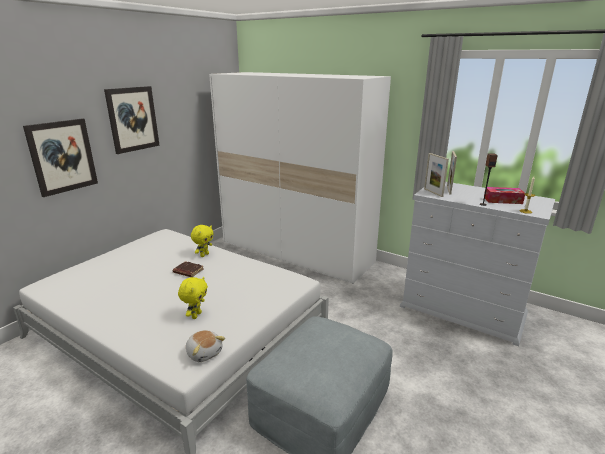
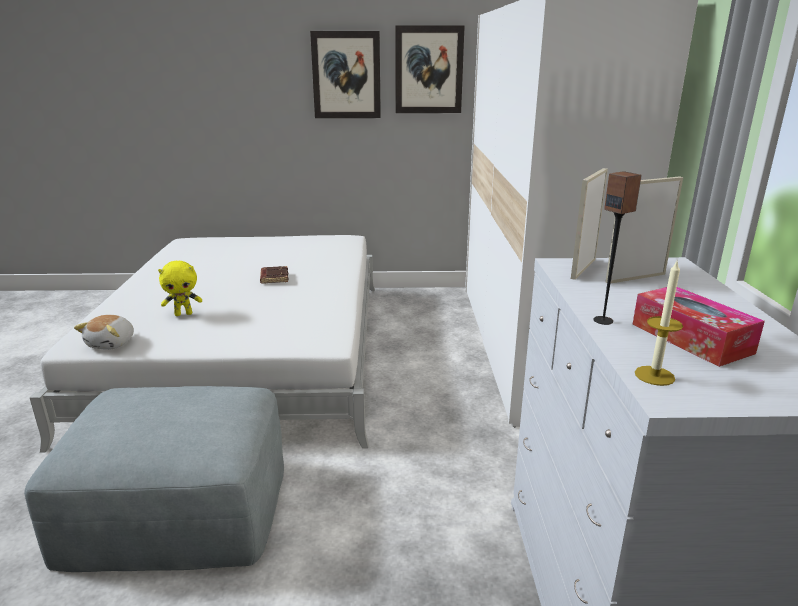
camera: 55 degrees right, 0 degrees up
picture [23,118,98,197] -> picture moved to [395,26,465,113]
yellow plush toy [191,225,214,257] -> none

